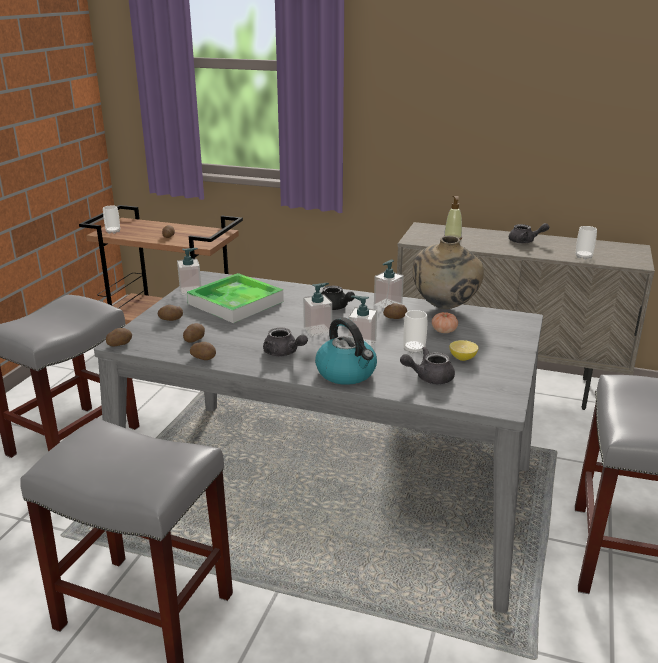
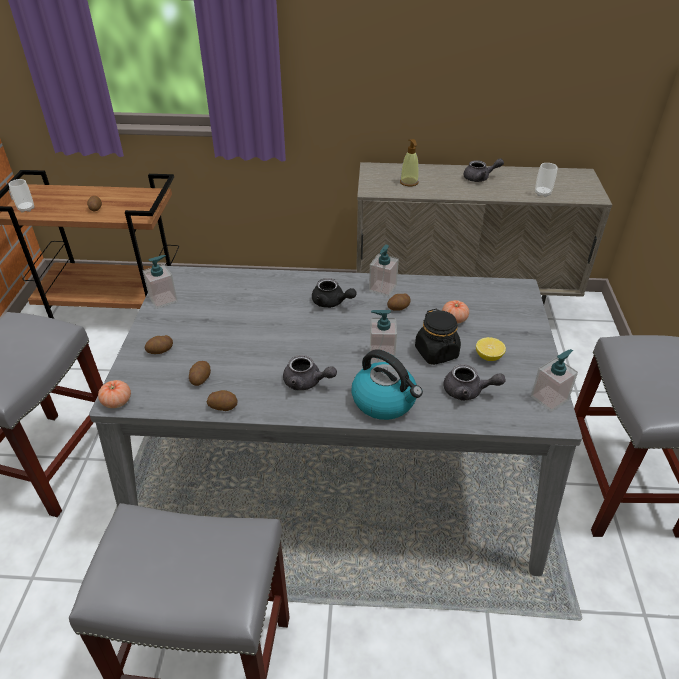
camera: 15 degrees left, 15 degrees up
potato [106,328,132,346] -> tomato [98,380,131,408]
tray [187,273,284,323] -> none
soap dispenser [303,283,332,336] -> soap dispenser moved to [531,349,578,412]
grey teapot [400,347,455,384] -> grey teapot turned 135 degrees counterclockwise [443,364,506,401]
cup [403,310,427,354] -> black jar [415,309,461,365]
beige vase [413,236,484,309] -> none

